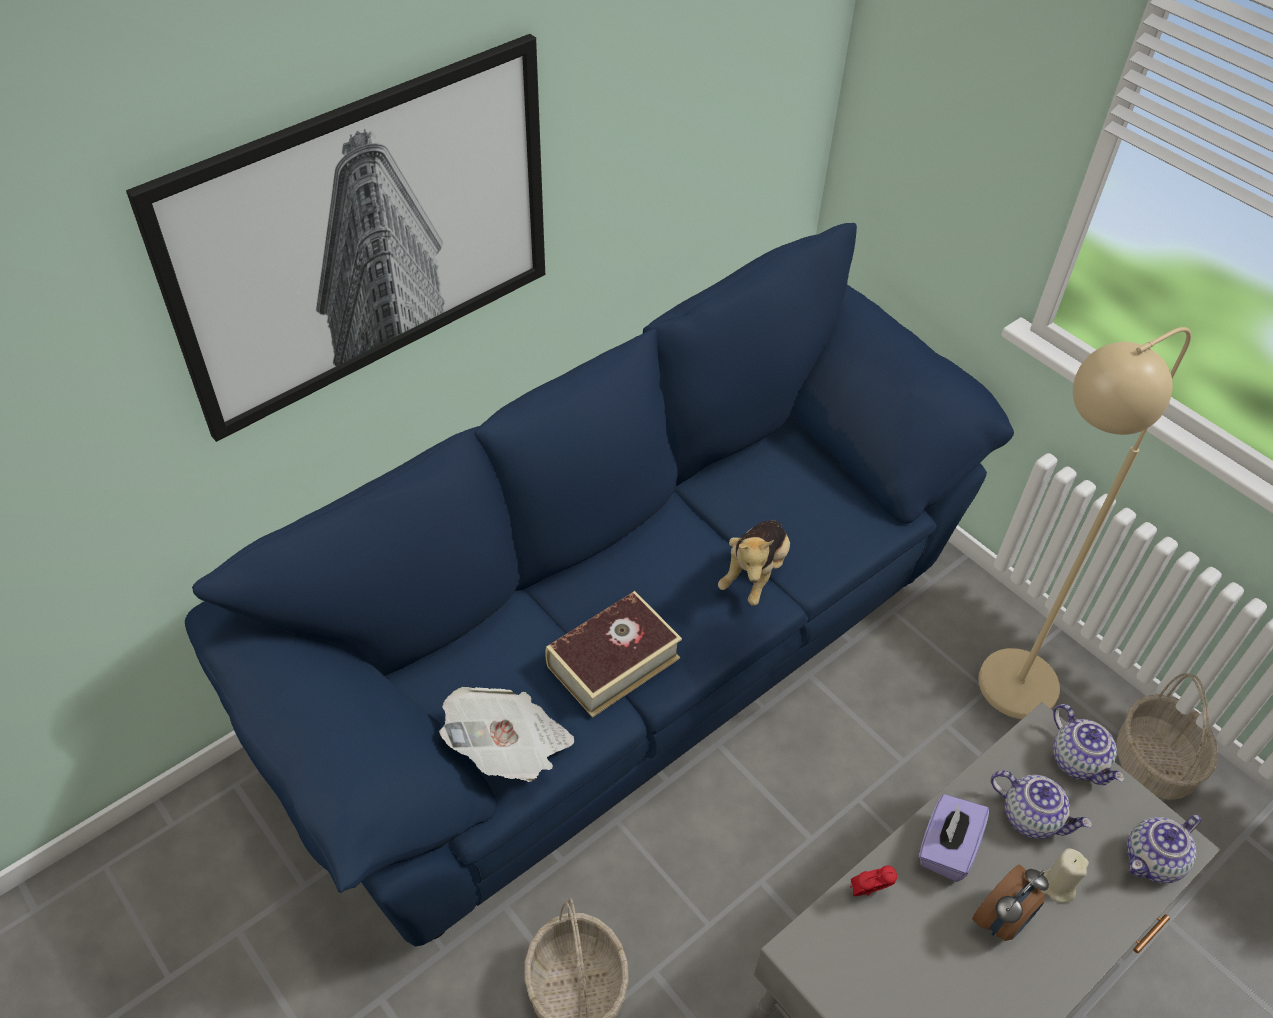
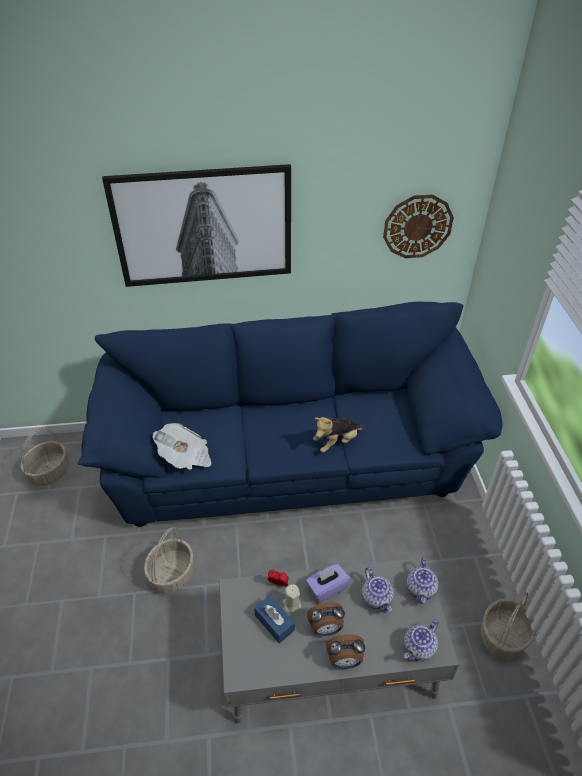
camera: 35 degrees right, 5 degrees down
book [545,591,682,718] -> none
beige floor lamp [978,327,1191,719] -> none
beige candle [1041,848,1089,903] -> beige candle moved to [282,584,301,613]
teapot [1127,814,1201,883] -> teapot turned 45 degrees counterclockwise [404,620,439,661]
none -> basket [21,427,69,486]
none -> blue tissue box [254,595,295,643]
none -> alarm clock [326,635,365,669]
none -> wall clock [383,194,454,258]

